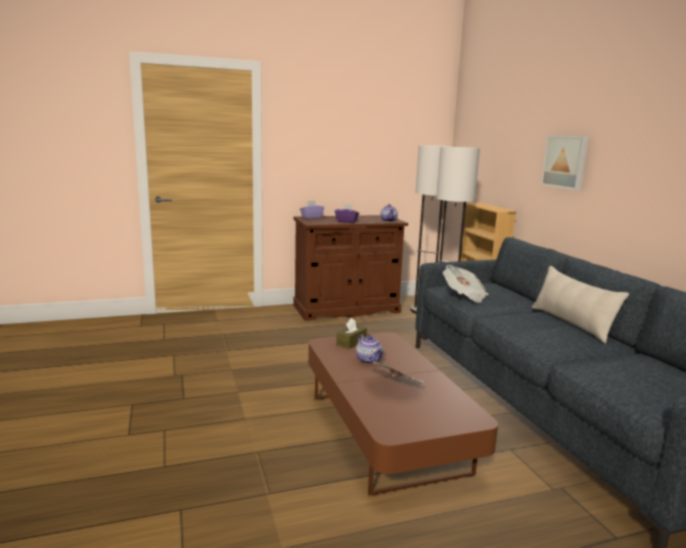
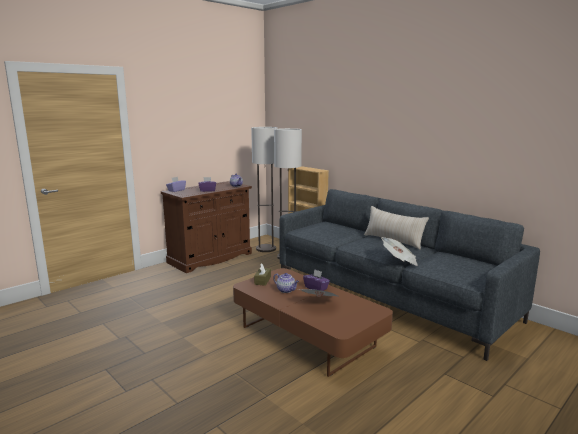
camera: 25 degrees left, 0 degrees up
newspaper [443,265,488,303] -> newspaper moved to [381,237,418,266]
picture [541,136,589,190] -> none
none -> purple tissue box [303,269,330,291]

